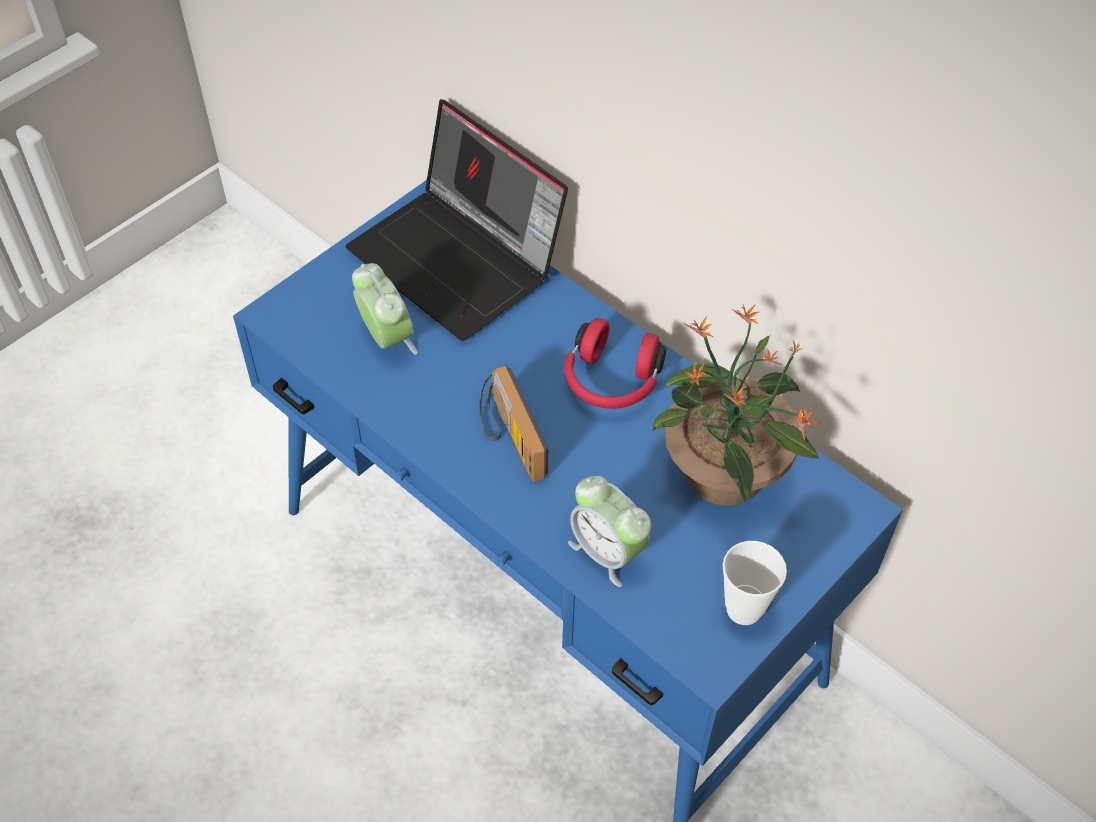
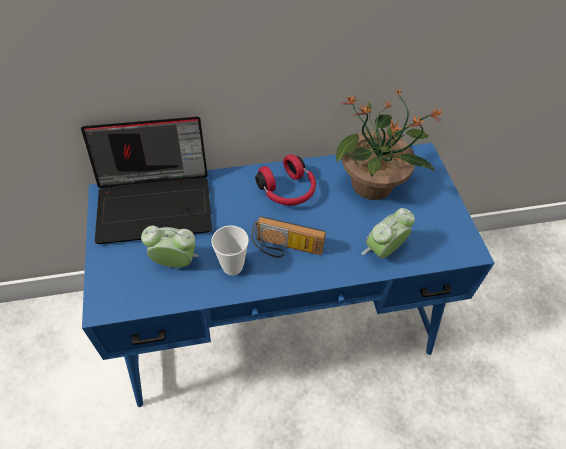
camera: 55 degrees left, 0 degrees up
alarm clock [568,476,651,587] -> alarm clock turned 150 degrees clockwise [361,208,415,258]
cup [723,541,787,625] -> cup moved to [211,225,249,275]

